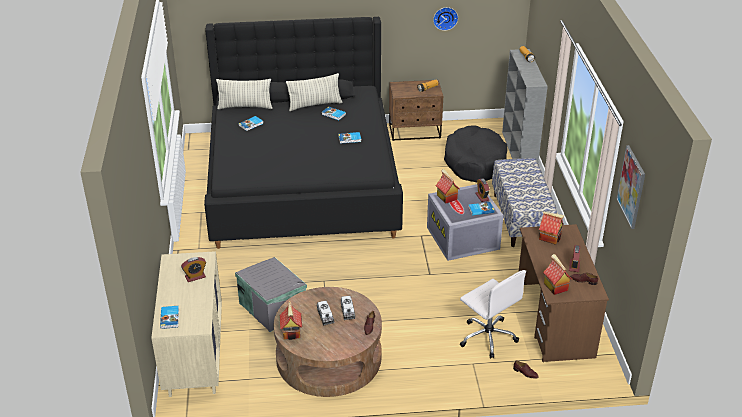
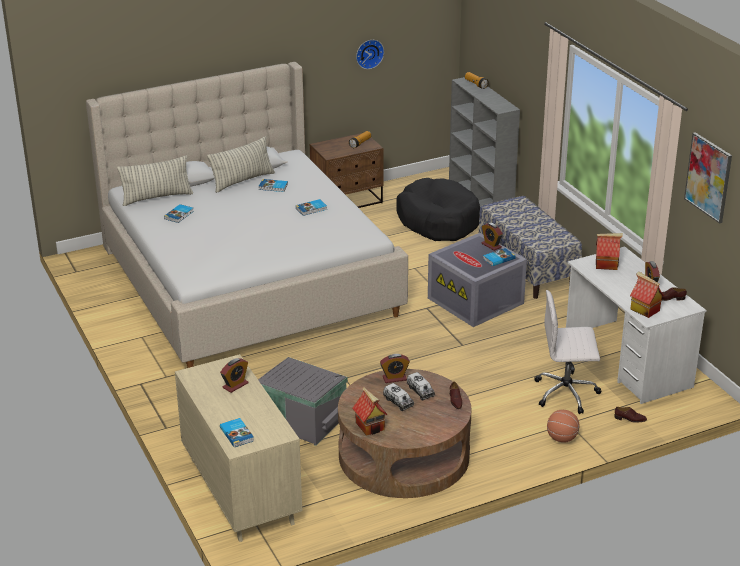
camera: 20 degrees left, 5 degrees down
black bed [204,17,403,249] -> beige bed [86,62,408,368]
toy house [436,169,460,203] -> none
white office chair [460,270,526,359] -> white office chair turned 150 degrees clockwise [534,290,601,414]
brown desk [518,224,609,362] -> white desk [566,247,706,404]
none -> alarm clock [380,354,410,383]
none -> basketball [547,410,579,443]

